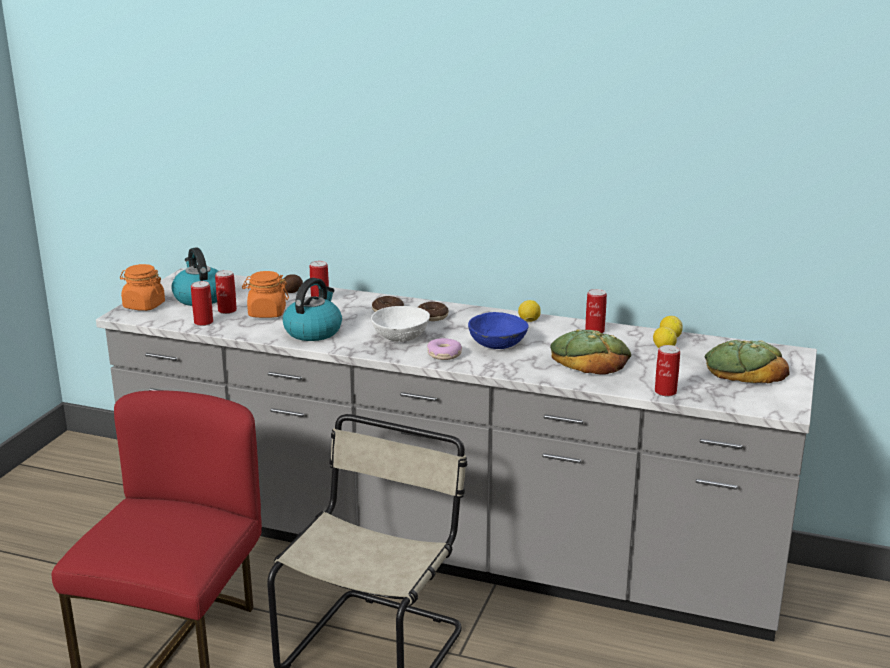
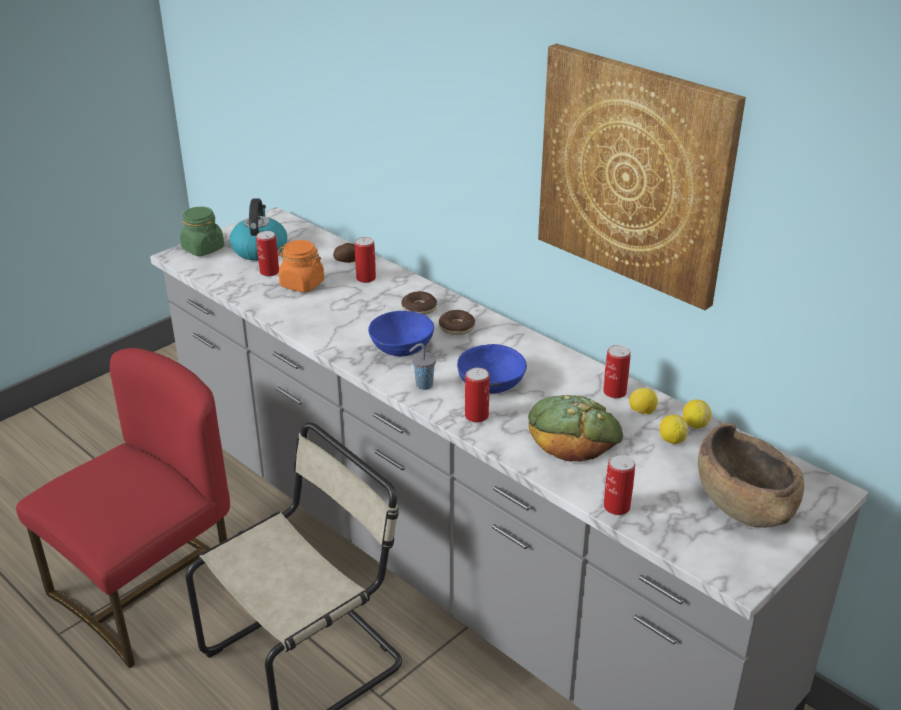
camera: 25 degrees right, 10 degrees up
orange jar [120,264,165,311] -> green jar [180,207,224,256]
can [191,281,213,326] -> can moved to [465,368,489,423]
kettle [283,278,342,341] -> none
white bowl [371,306,430,342] -> blue bowl [368,311,434,357]
donut [427,338,462,360] -> grey cup [409,343,436,390]
lemon [518,300,541,322] -> lemon moved to [629,388,658,415]
bread [705,340,790,383] -> brown bowl [698,423,804,528]
none -> picture [538,43,746,310]

